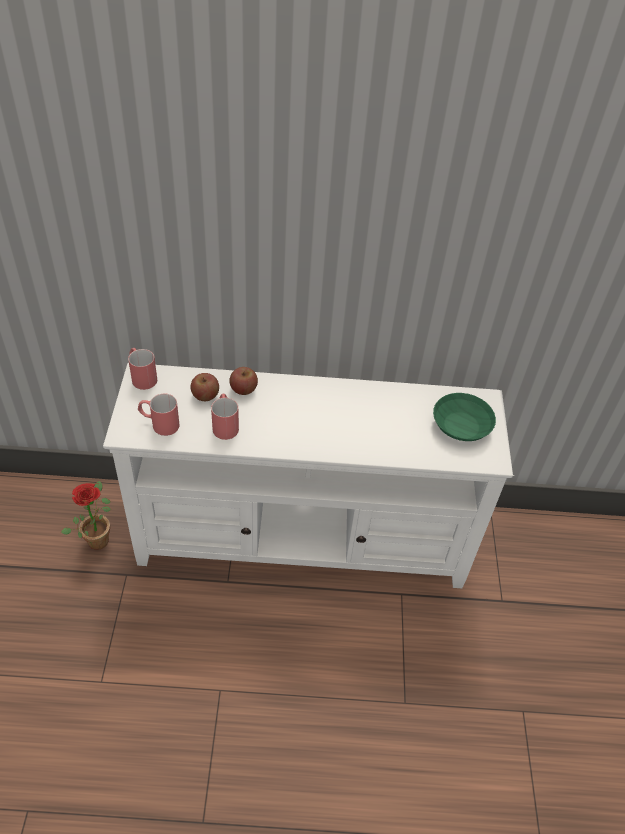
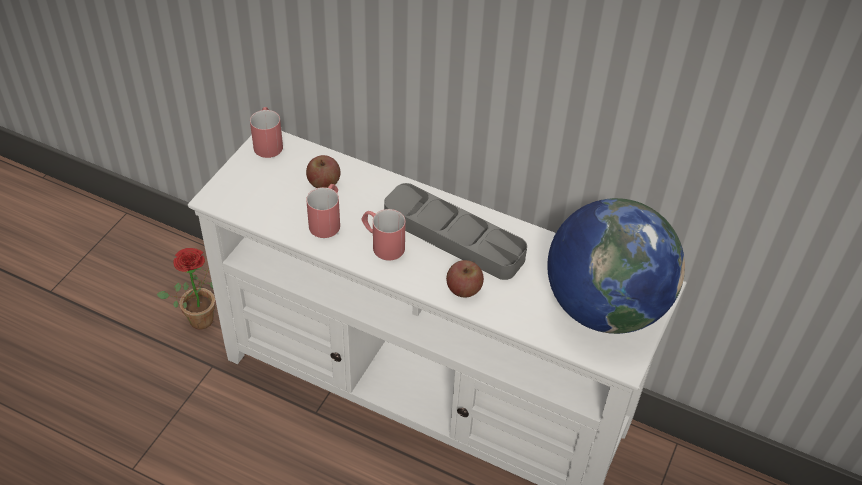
camera: 25 degrees right, 0 degrees up
red mug [138,394,179,436] -> red mug moved to [361,209,406,261]
apple [230,367,258,395] -> apple moved to [446,260,484,297]
green bowl [433,393,496,441] -> globe [547,198,685,334]
none -> grey tray [384,183,527,280]

